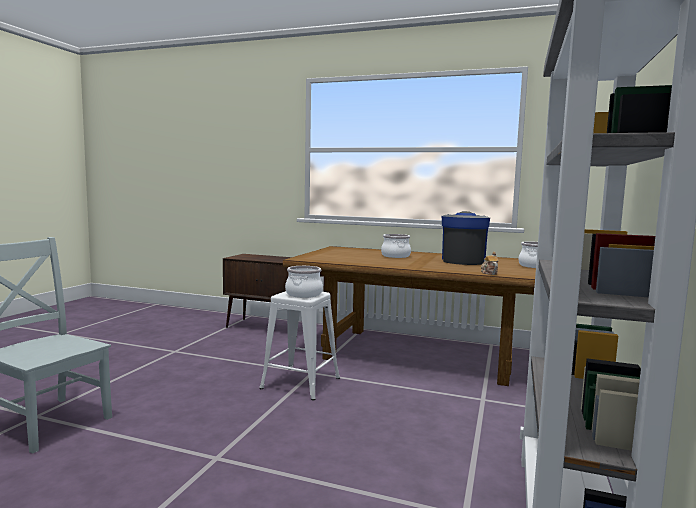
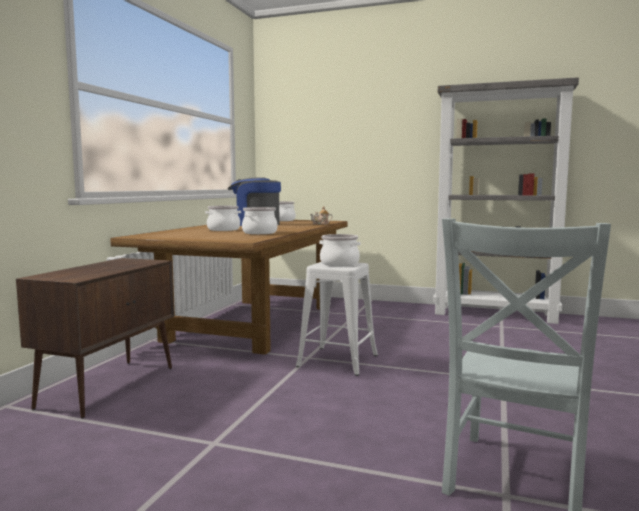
camera: 90 degrees left, 0 degrees up
none -> cooking pot [242,207,278,234]

